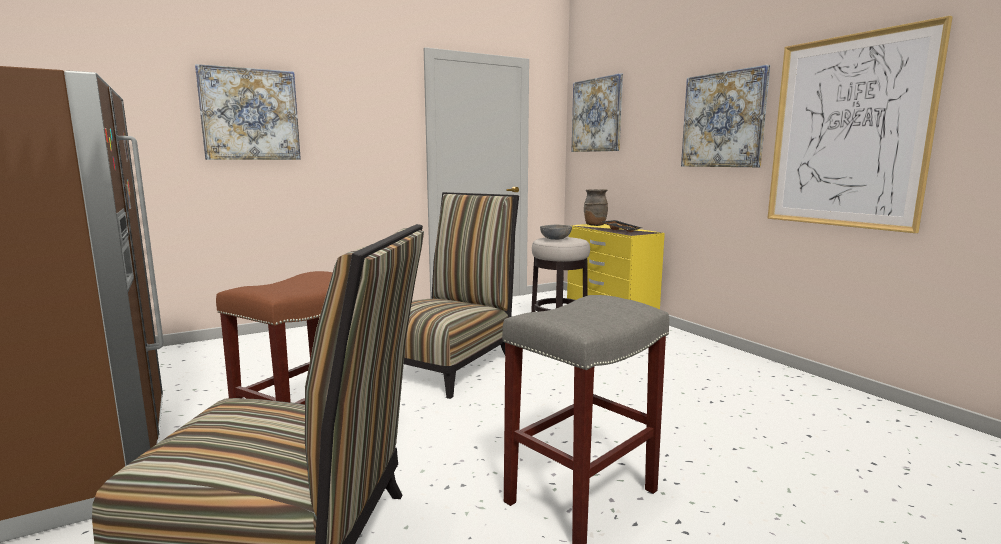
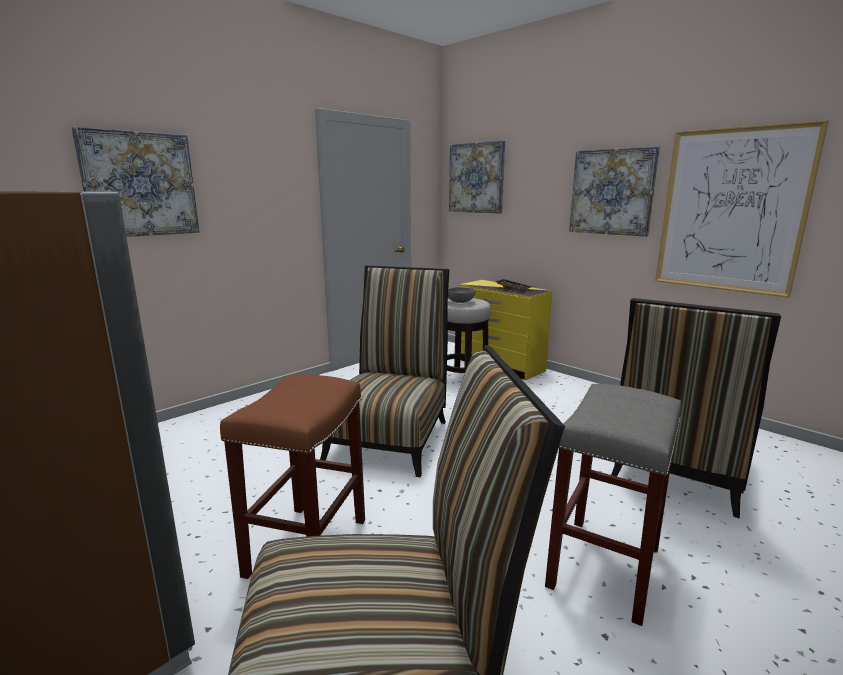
camera: 15 degrees left, 5 degrees up
brown vase [584,189,608,226] -> none
none -> chair [611,298,781,518]

